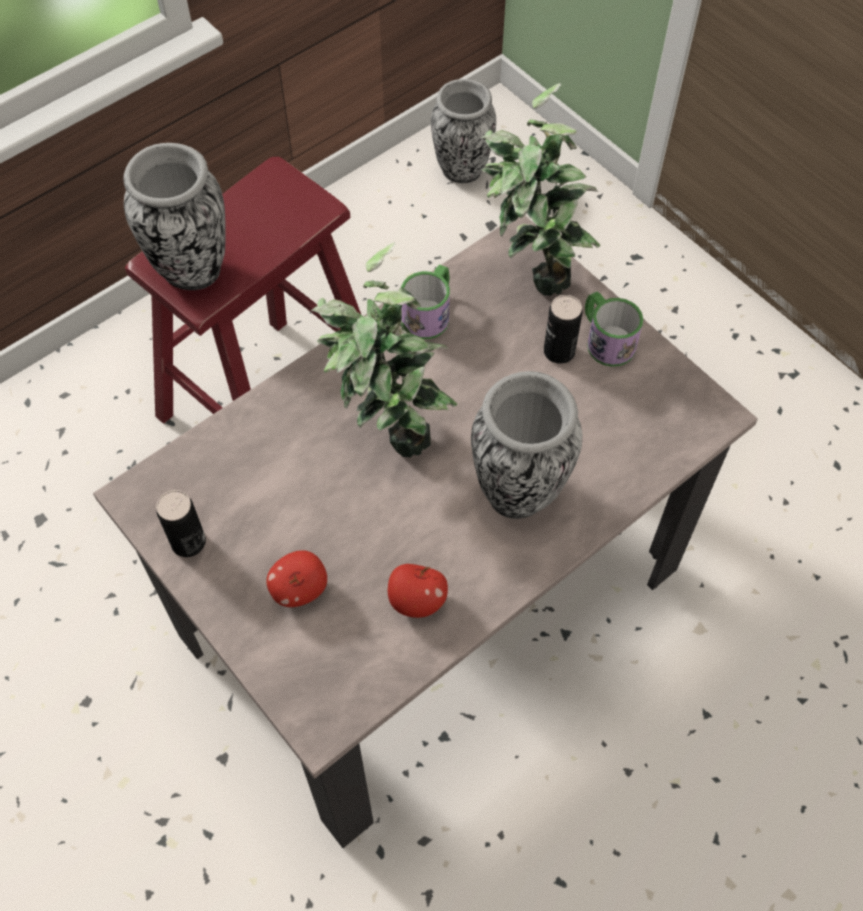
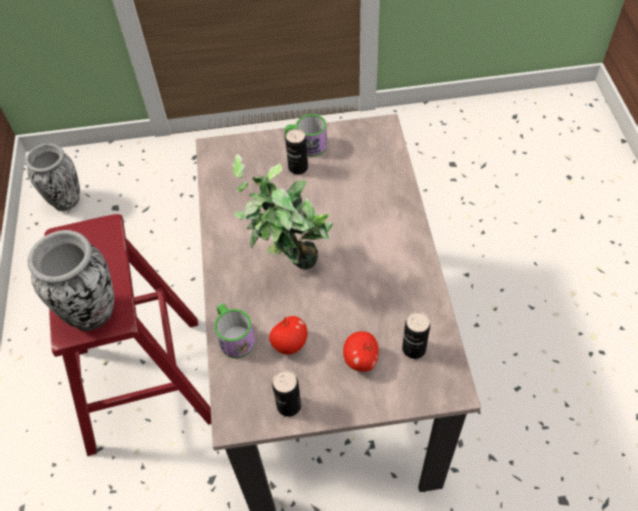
camera: 55 degrees left, 5 degrees down
apple [388,564,448,618] -> apple moved to [269,316,307,355]
mug [401,265,450,339] -> mug moved to [214,303,255,358]
vase [471,371,583,519] -> none
potted plant [481,83,600,296] -> none
none -> can [402,312,430,359]

